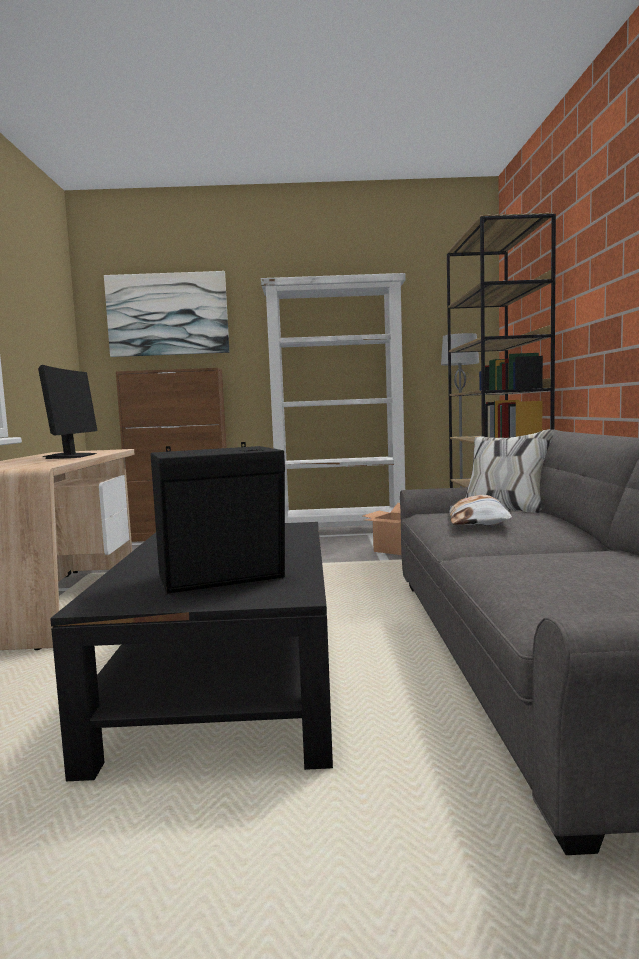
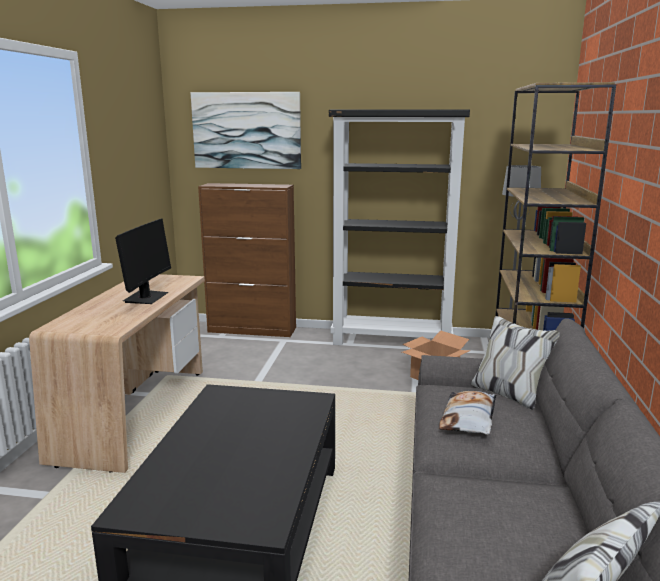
camera: 10 degrees right, 10 degrees up
black speaker [150,442,285,594] -> none
white bookcase [261,273,406,523] -> black bookcase [329,109,470,345]

